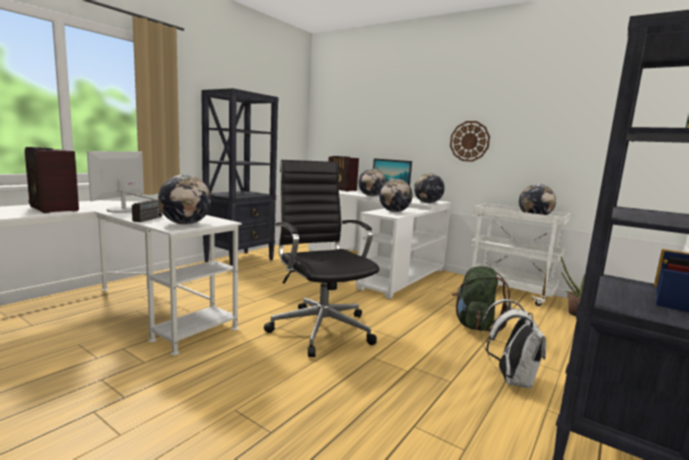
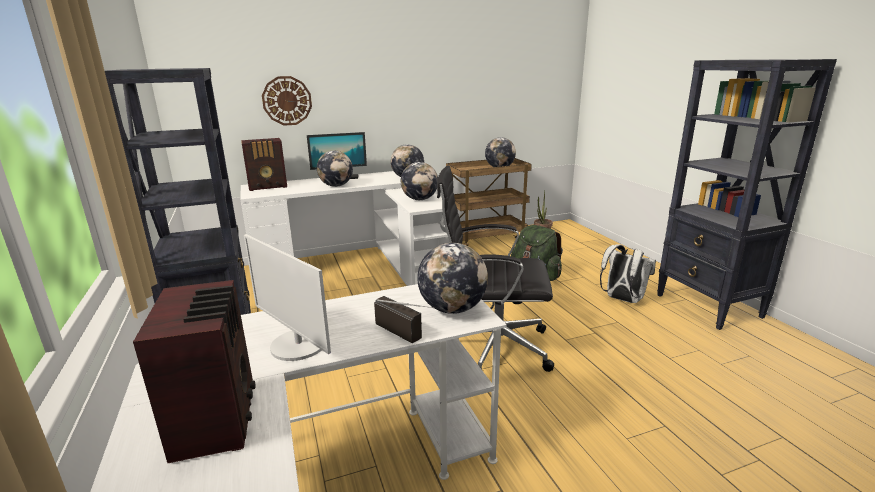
camera: 55 degrees left, 10 degrees up
radio [25,147,79,213] -> radio turned 90 degrees counterclockwise [133,280,256,464]
wall clock [450,121,490,162] -> wall clock moved to [262,76,312,126]
white cart [466,203,571,306] -> brown cart [446,158,532,246]

